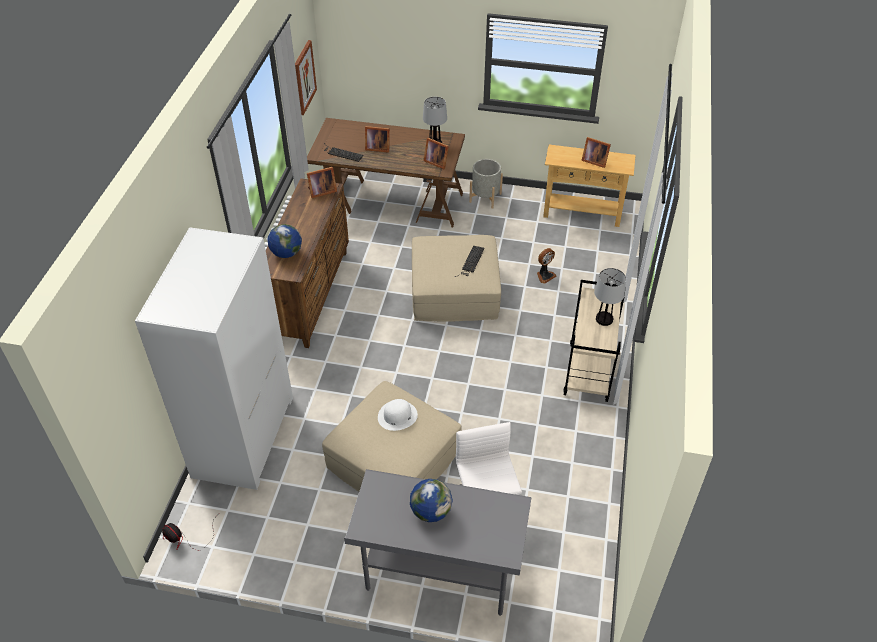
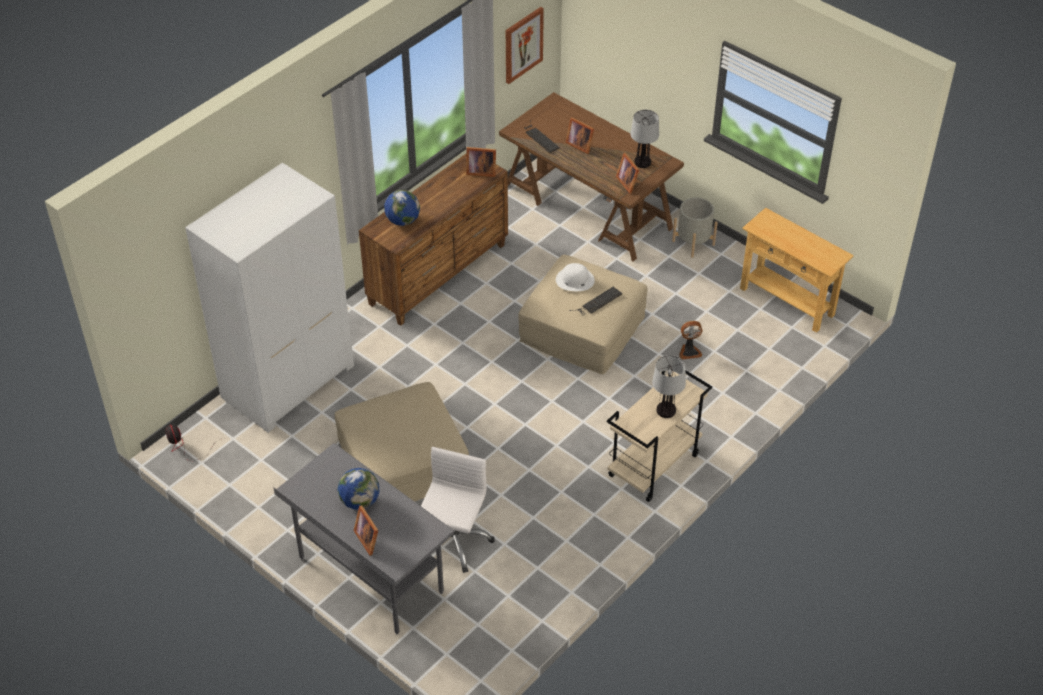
camera: 30 degrees right, 0 degrees up
white hat [378,399,418,431] -> white hat moved to [556,263,595,291]
picture frame [581,137,611,168] -> picture frame moved to [354,505,378,556]

